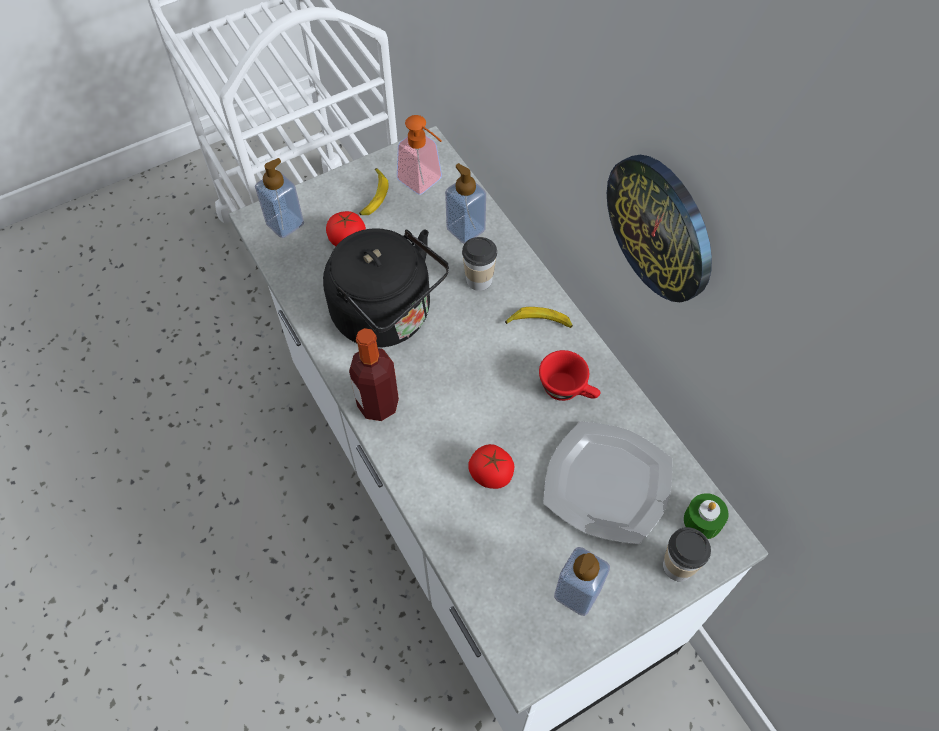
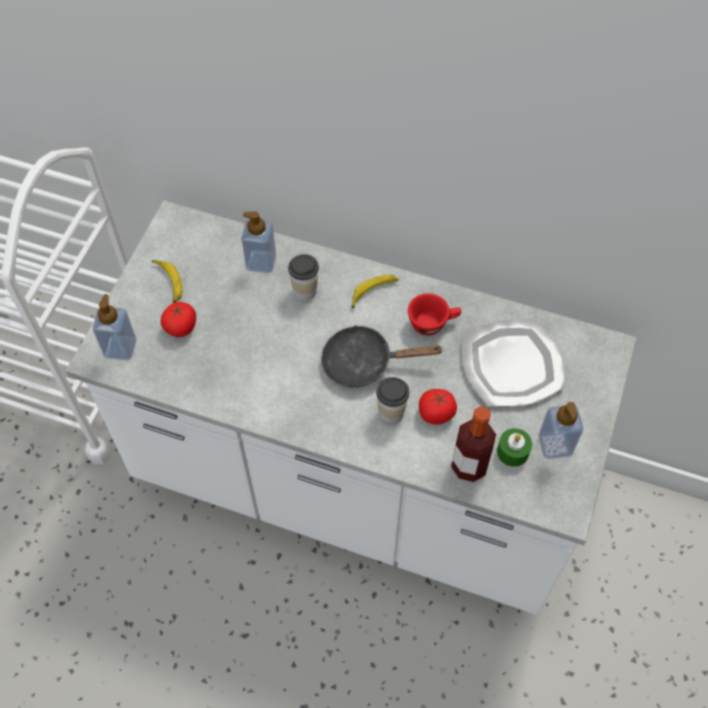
camera: 40 degrees left, 0 degrees up
black kettle [323,228,449,347] -> none
bottle [349,328,399,421] -> bottle moved to [451,406,496,482]
soap dispenser [397,115,442,195] -> none
wall clock [607,155,712,302] -> none
cup [663,527,711,582] -> cup moved to [376,377,409,424]
green candle [684,493,729,539] -> green candle moved to [497,428,532,467]
none -> black frying pan [321,325,444,388]

